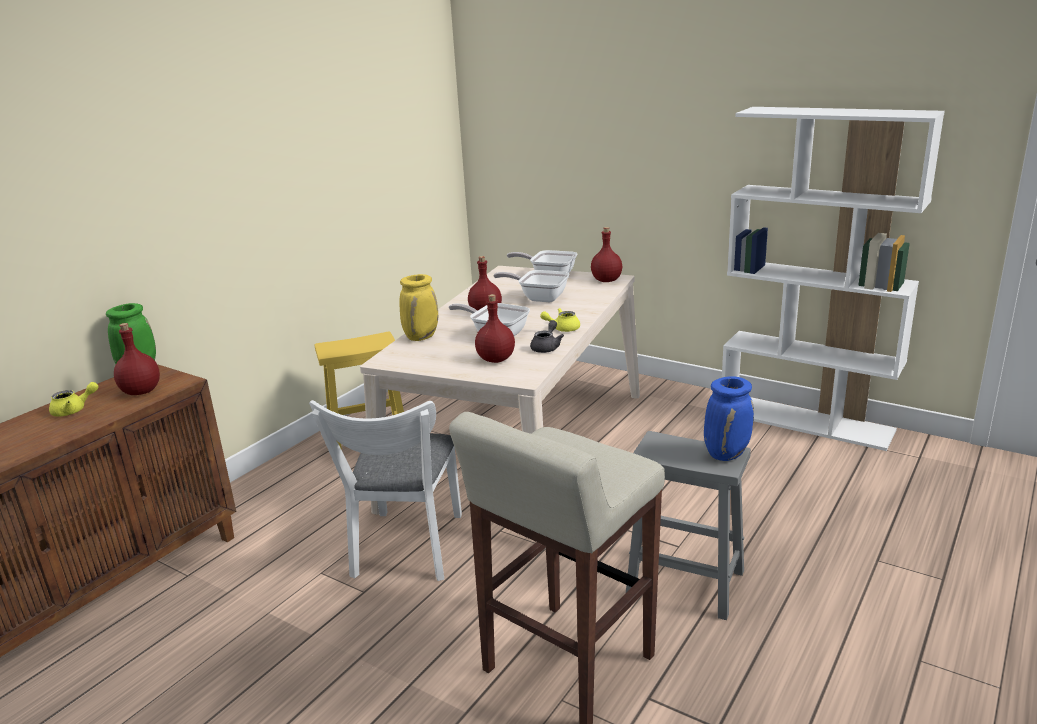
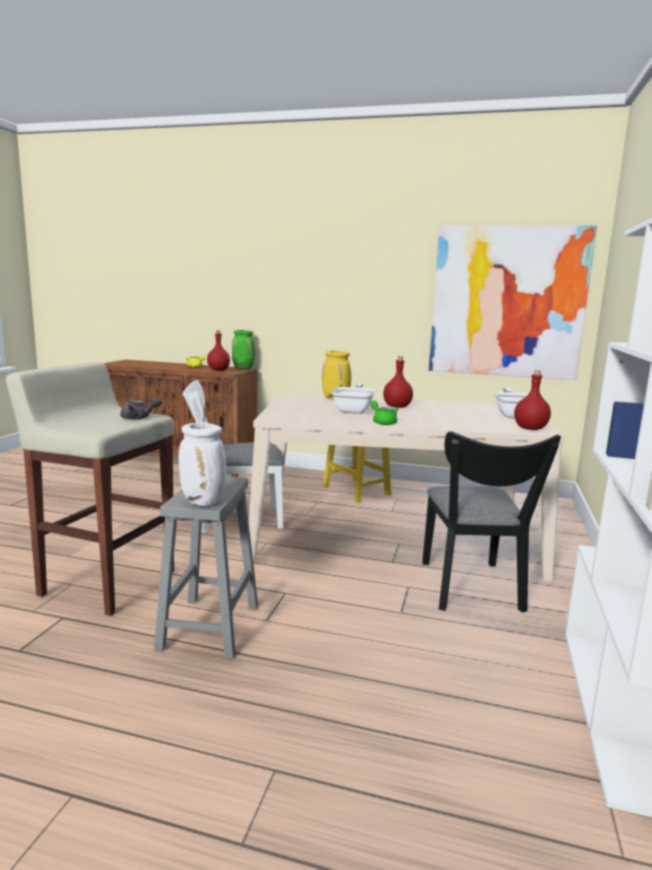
camera: 70 degrees right, 10 degrees down
red bottle [475,294,515,363] -> none
frying pan [493,270,569,302] -> none
grey teapot [530,320,564,353] -> grey teapot moved to [120,398,162,420]
yellow teapot [540,308,580,332] -> green teapot [370,401,398,425]
blue vase [704,376,754,461] -> white vase [178,423,227,506]
none -> black chair [422,431,561,613]
none -> picture [429,225,597,380]

